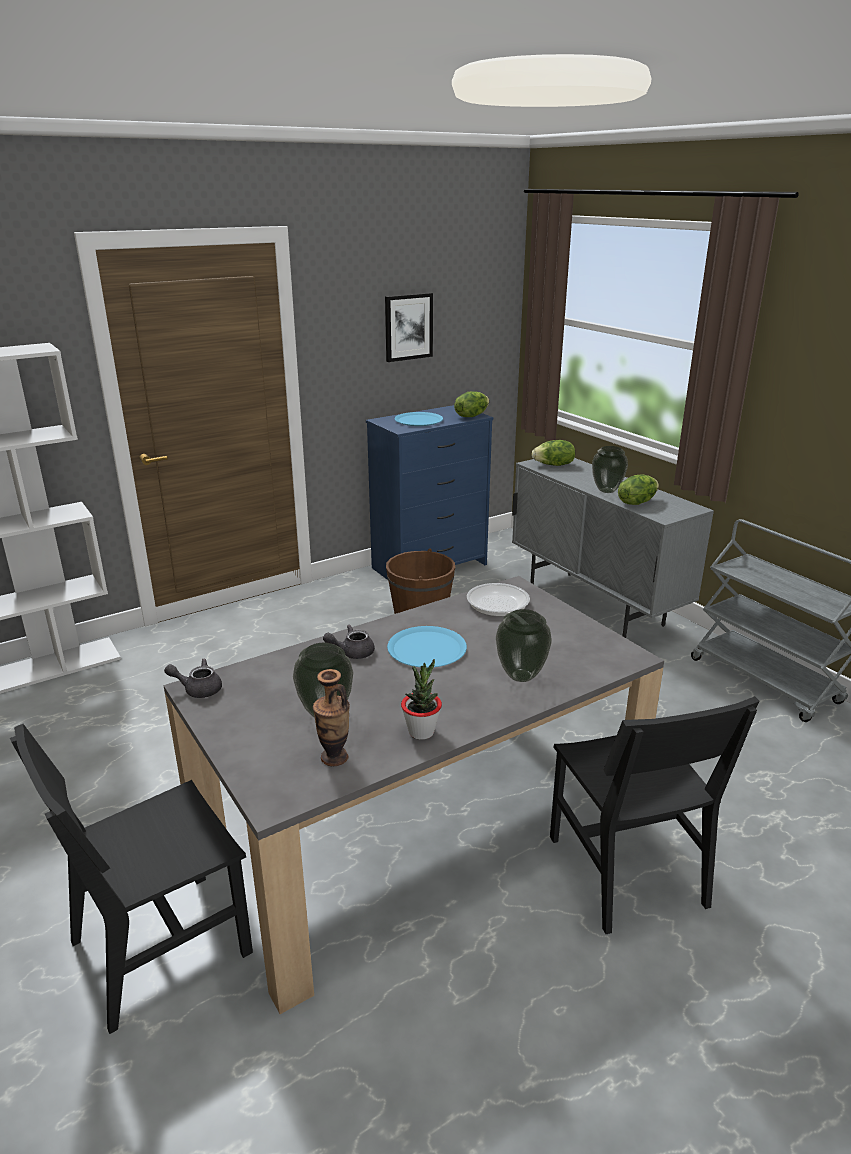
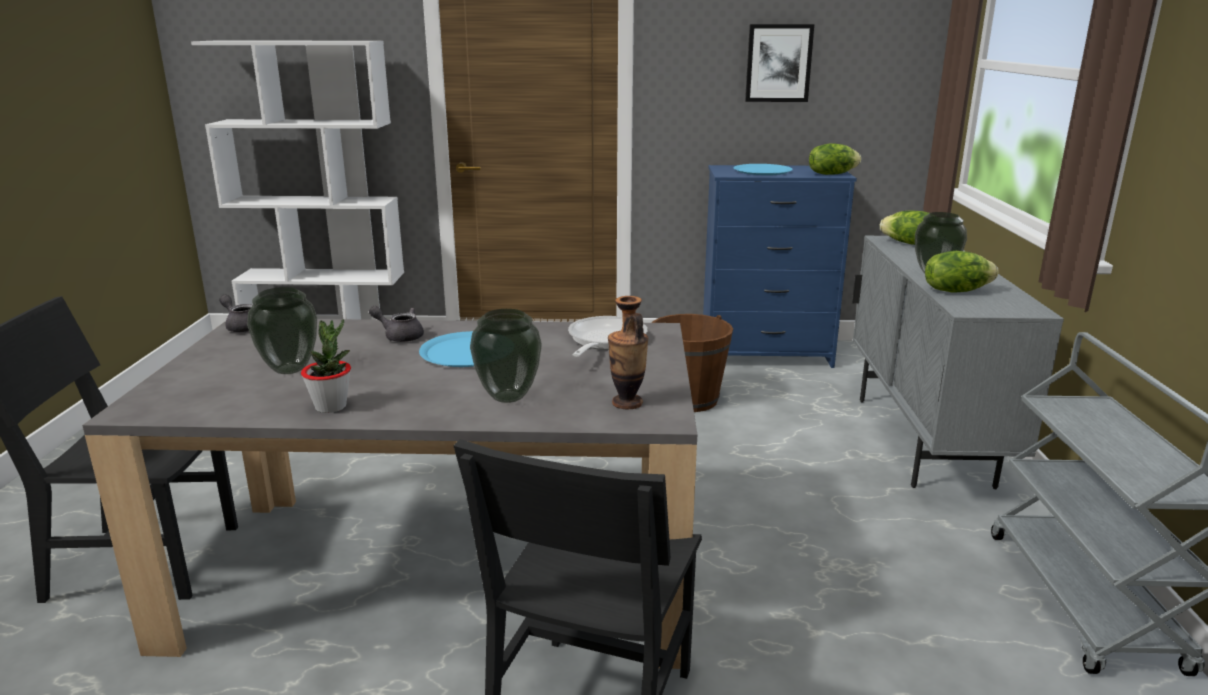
camera: 35 degrees right, 5 degrees down
vase [313,669,350,766] -> vase moved to [608,296,648,409]

